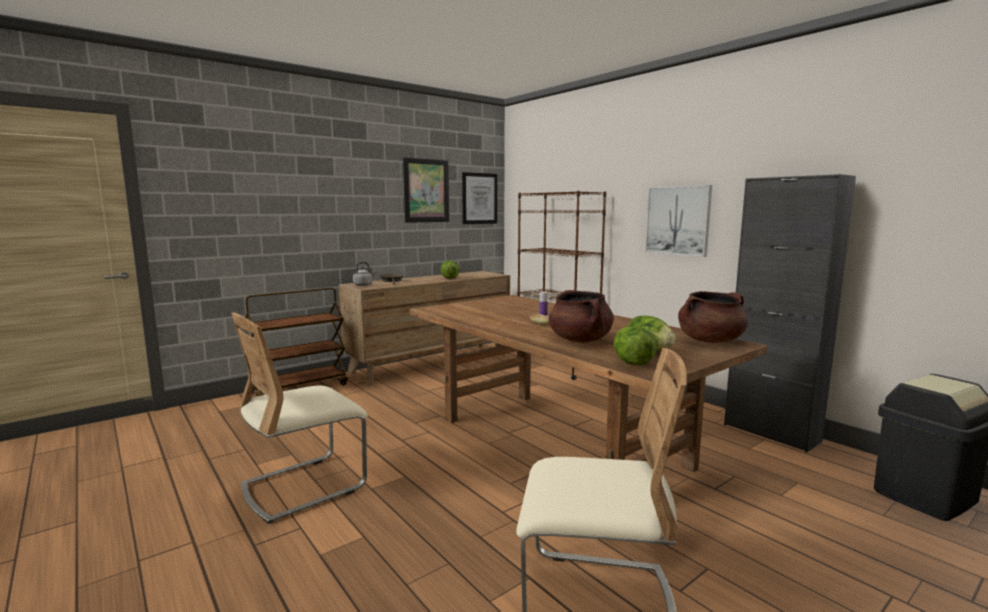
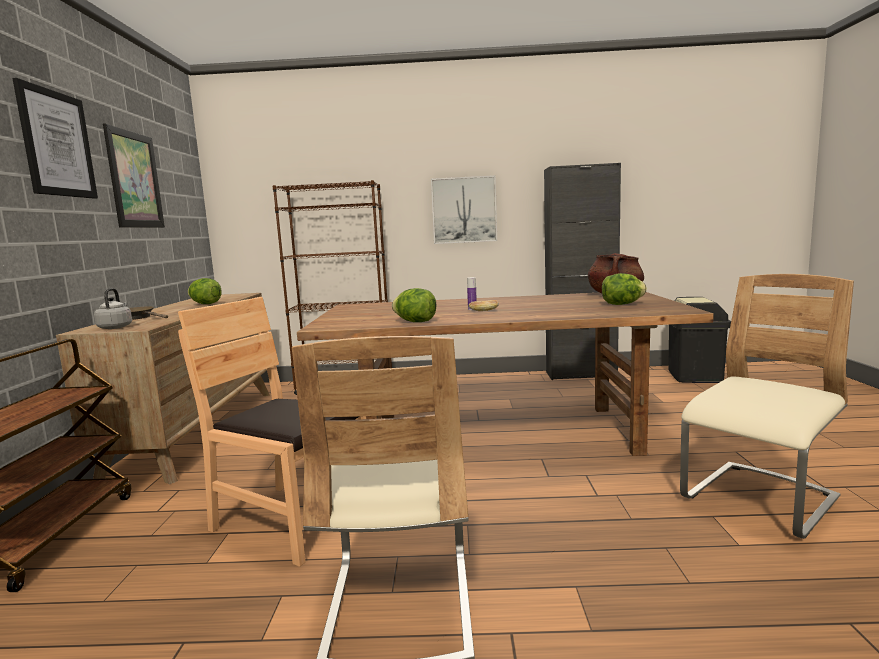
camera: 50 degrees left, 0 degrees up
picture [462,172,497,224] -> picture moved to [13,78,98,199]
brown cooking pot [549,290,614,343] -> none
lettuce [613,326,657,366] -> lettuce moved to [392,288,436,322]
none -> brown chair [178,297,366,567]

